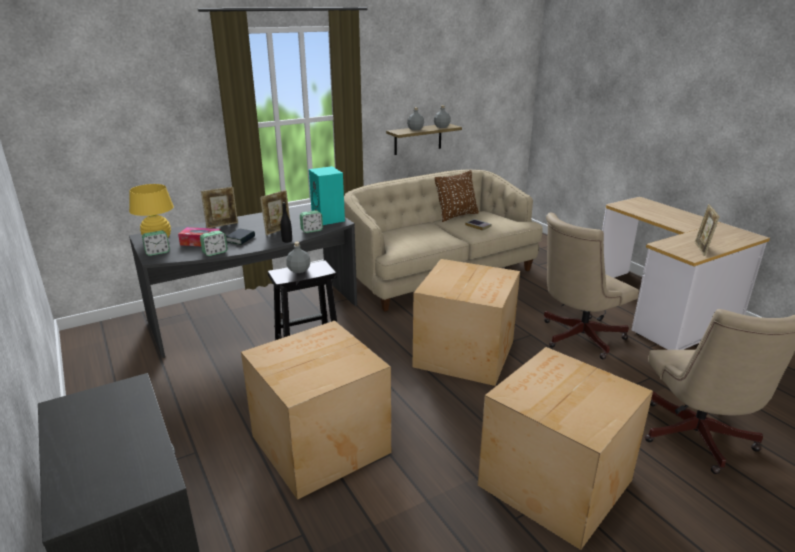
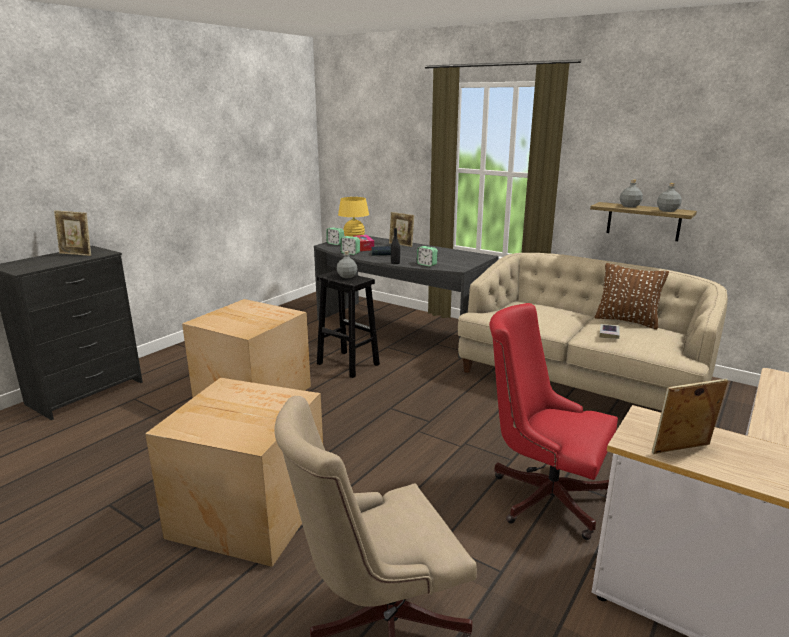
camera: 65 degrees right, 5 degrees down
picture frame [260,190,290,235] -> picture frame moved to [54,210,91,256]
turquoise speaker [309,166,345,225] -> none
cardboard box [413,259,520,386] -> none
beige office chair [544,212,639,359] -> red office chair [489,303,618,540]

